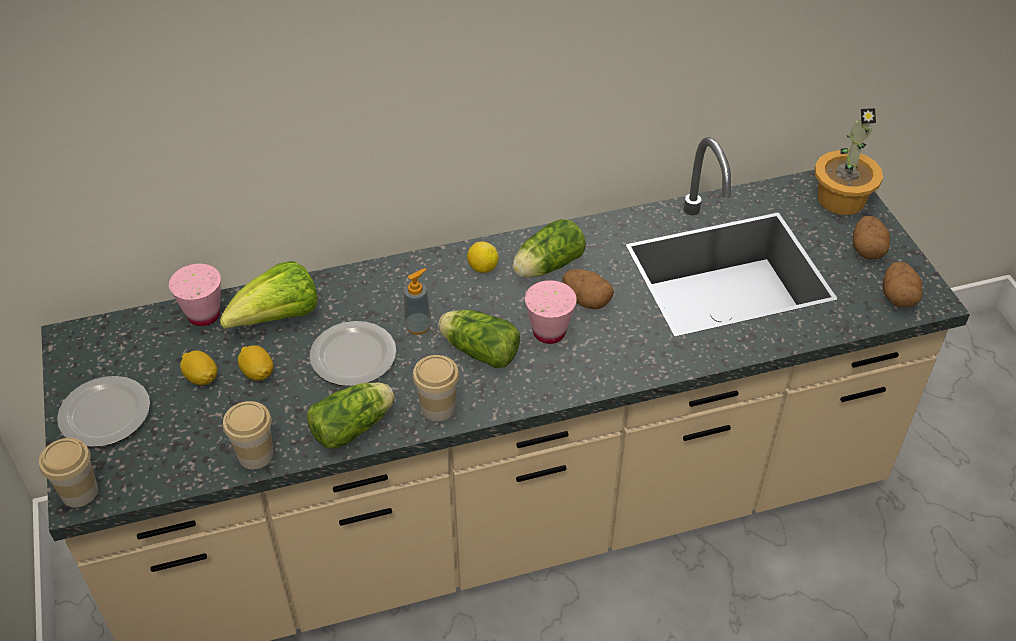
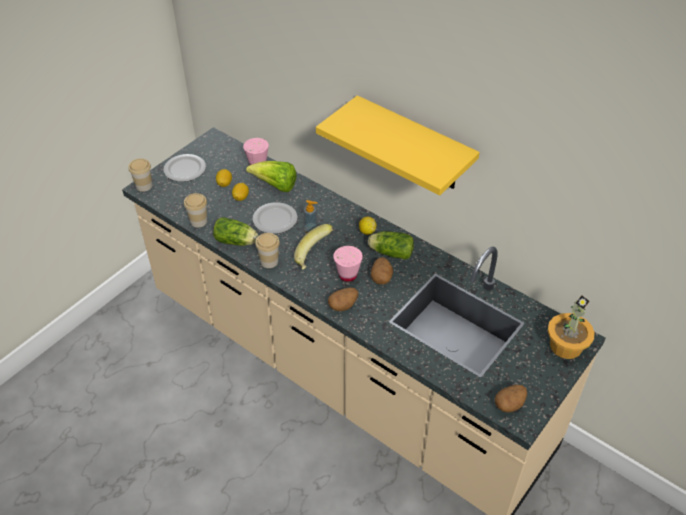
camera: 55 degrees right, 0 degrees up
lettuce [438,310,520,368] -> banana [294,224,333,270]
potato [853,216,890,259] -> potato moved to [328,287,358,311]
none -> yellow shelf [316,95,480,196]

